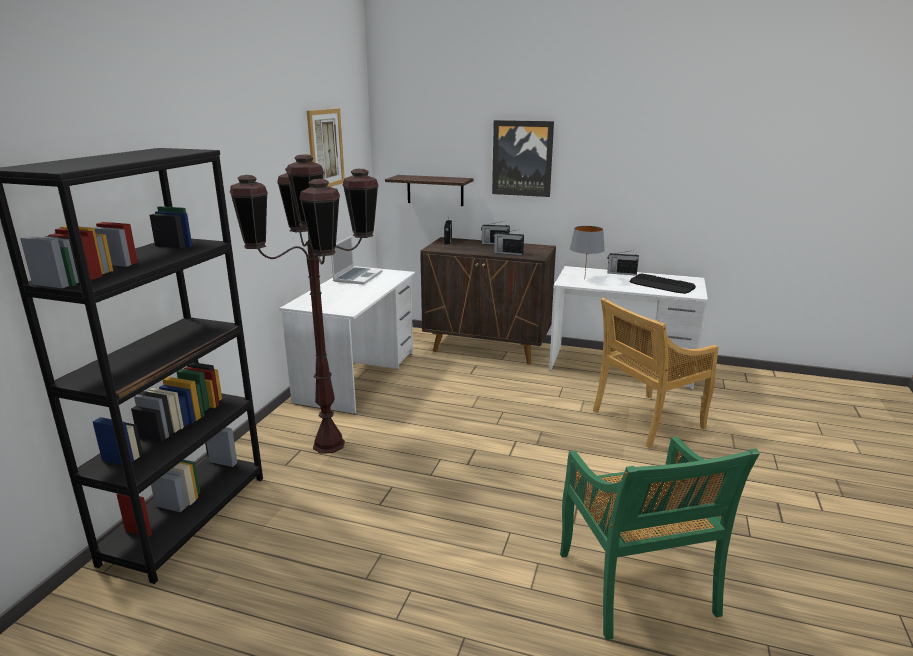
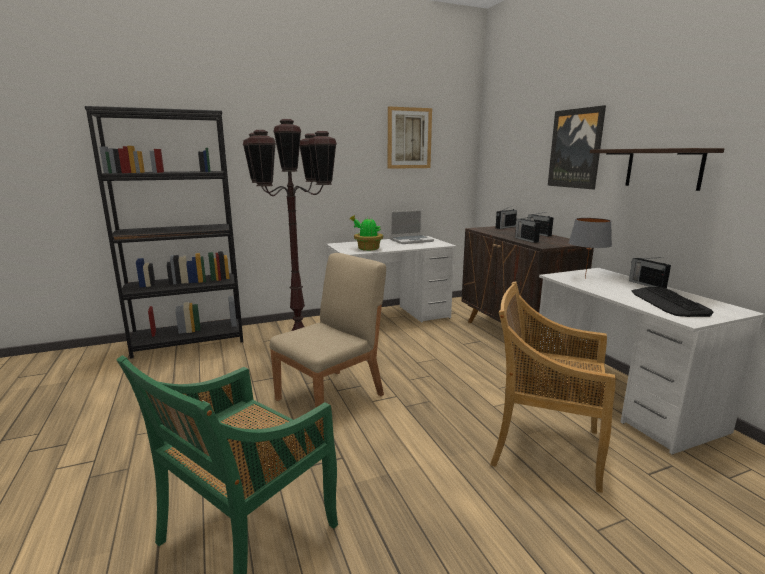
camera: 50 degrees right, 5 degrees down
shelf [385,175,474,206] -> shelf moved to [590,148,724,191]
none -> beige chair [270,253,386,427]
none -> potted plant [350,215,383,251]

